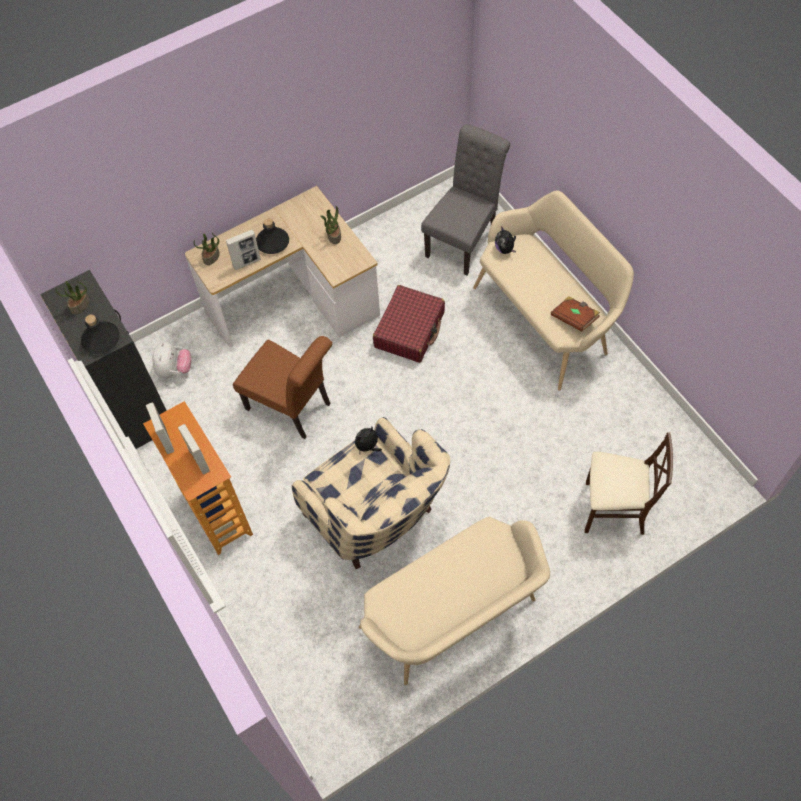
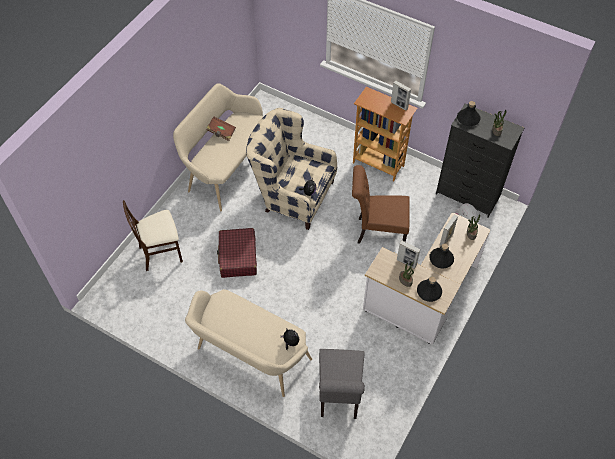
camera: 150 degrees right, 5 degrees down
picture frame [178,424,210,475] -> picture frame moved to [397,240,421,269]
red suitcase [373,285,445,363] -> red suitcase moved to [217,228,257,278]
brown book [551,296,600,332] -> brown book moved to [206,117,236,141]
none -> black bottle [417,276,442,302]

